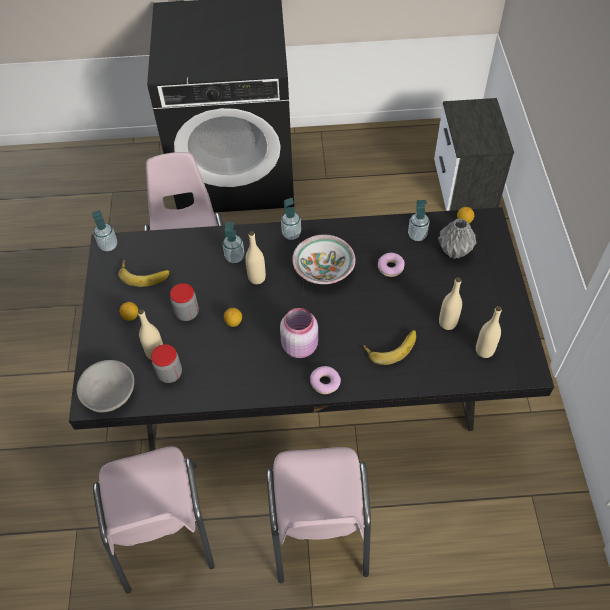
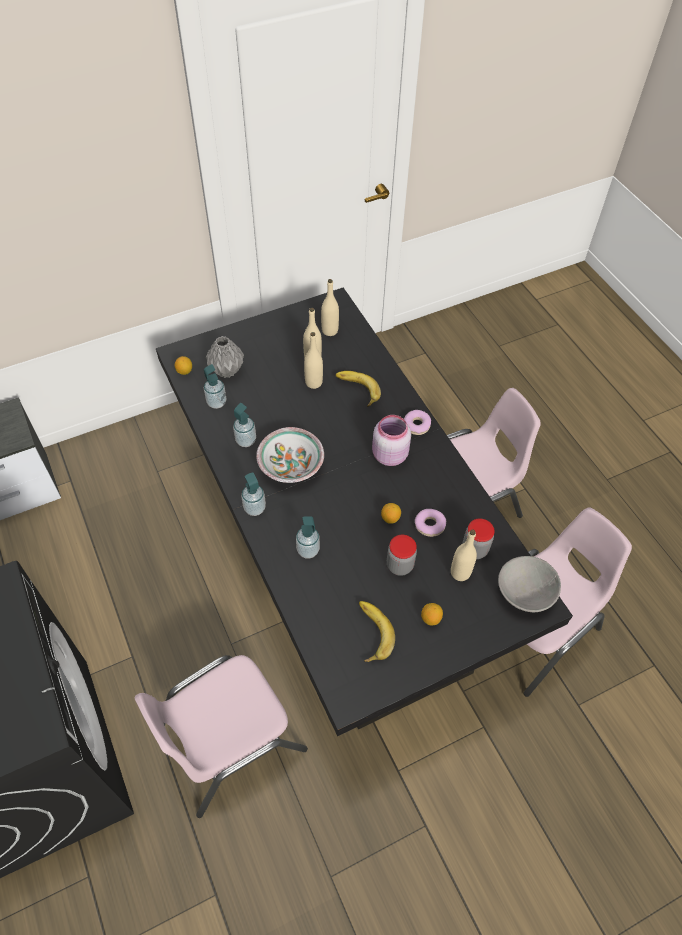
camera: 115 degrees left, 0 degrees up
soap dispenser [92,210,117,251] -> soap dispenser moved to [233,403,256,447]
beige bottle [245,231,266,284] -> beige bottle moved to [304,332,323,389]
donut [378,253,405,277] -> donut moved to [415,509,446,537]

